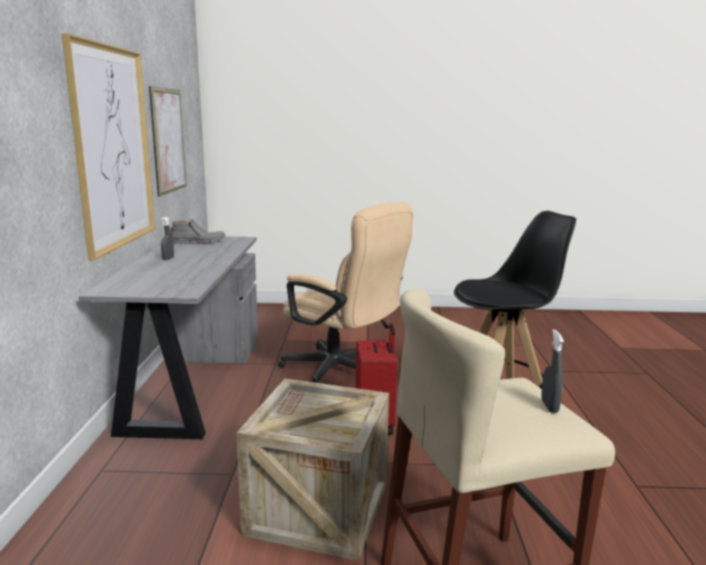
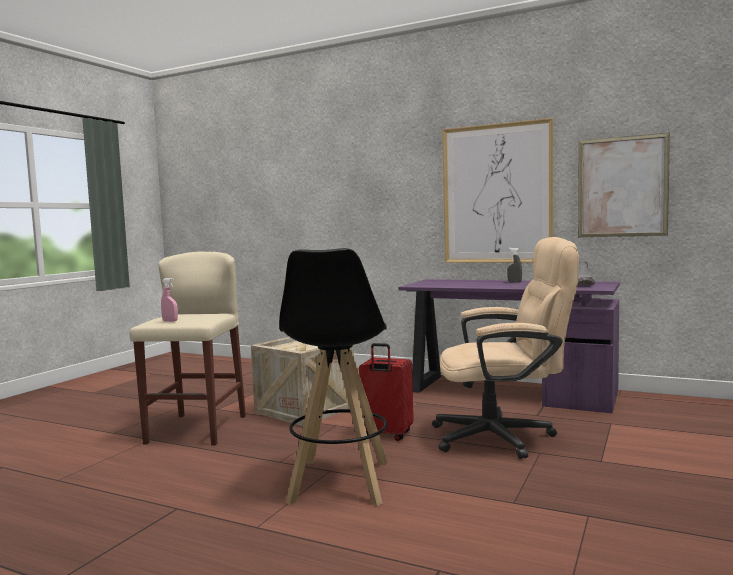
camera: 115 degrees right, 10 degrees down
grey desk [79,236,258,439] -> purple desk [398,279,620,413]
beige office chair [278,202,413,383] -> beige office chair turned 150 degrees counterclockwise [432,237,579,459]
grey spray bottle [541,329,564,413] -> pink spray bottle [161,278,178,322]

